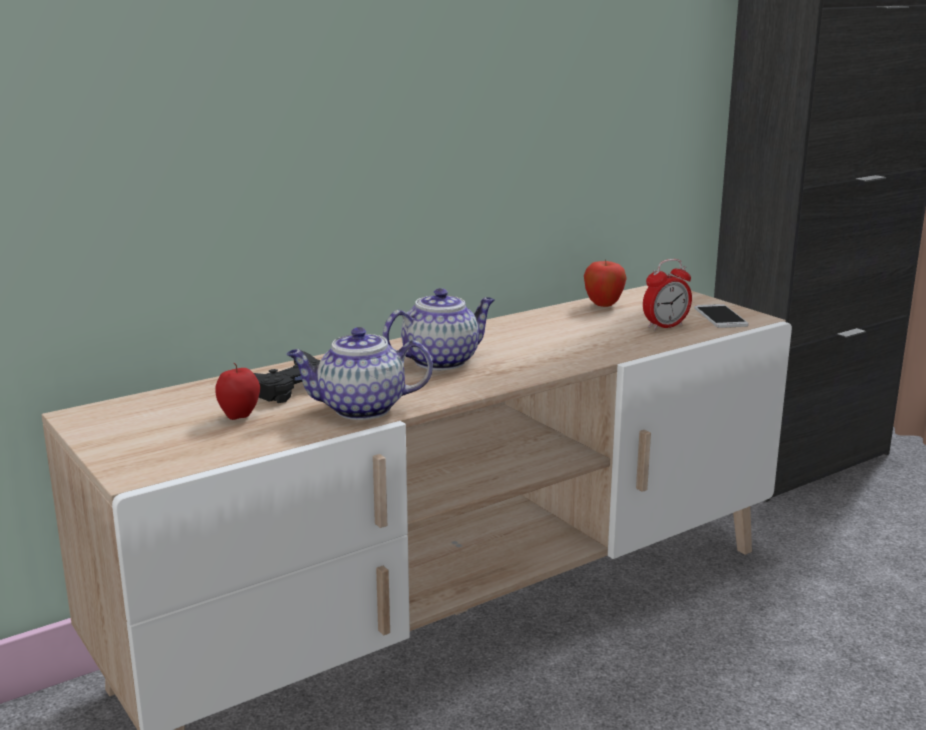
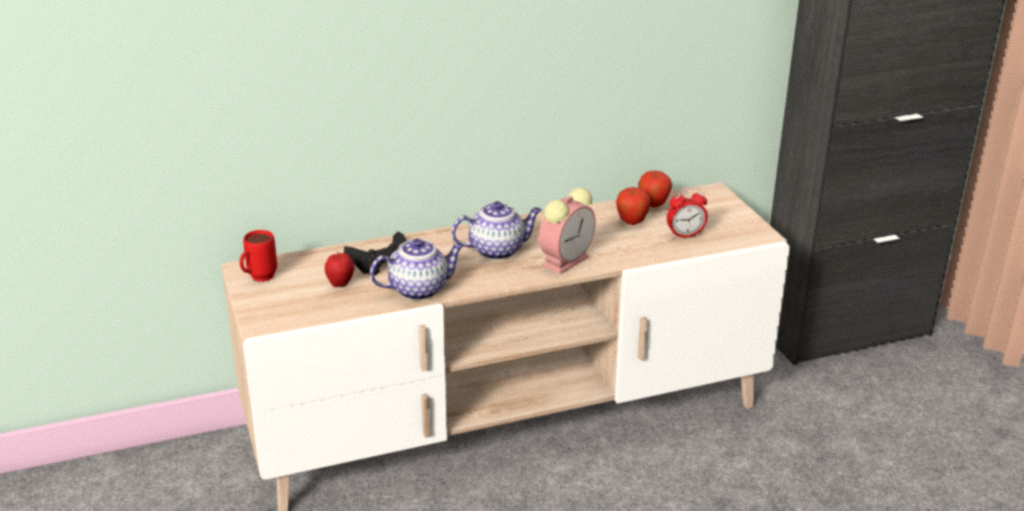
camera: 15 degrees right, 10 degrees up
teapot [286,327,433,420] -> teapot turned 150 degrees clockwise [370,239,464,300]
phone [694,304,749,328] -> none
none -> red mug [240,230,277,282]
none -> alarm clock [539,188,596,274]
none -> apple [616,187,651,225]

